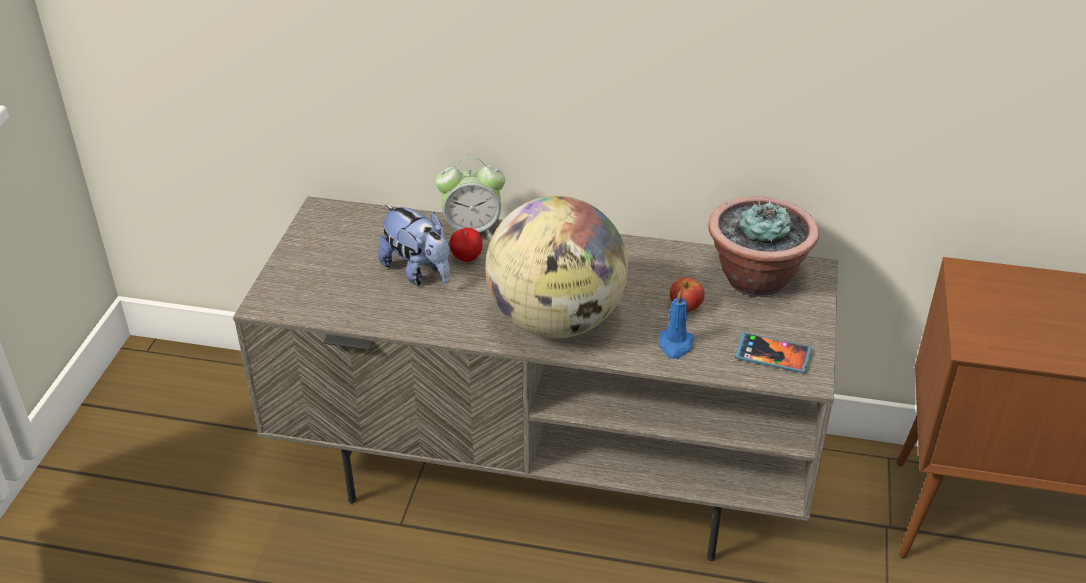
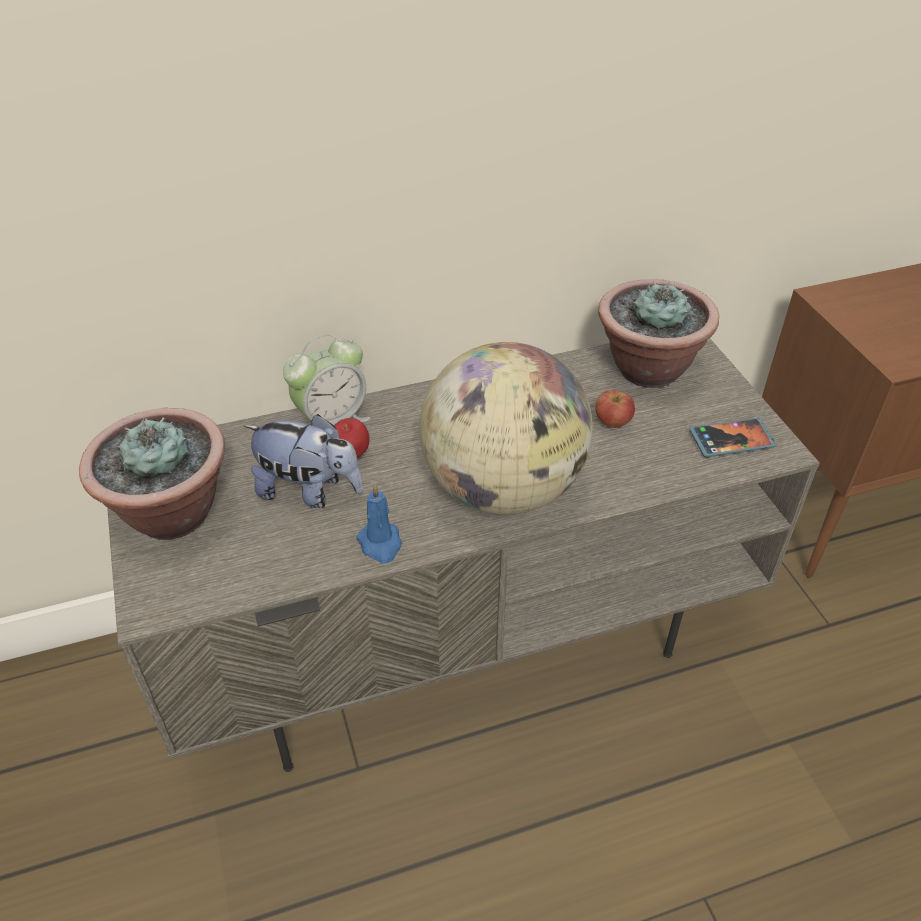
camera: 30 degrees left, 5 degrees up
blue candle [659,290,694,359] -> blue candle moved to [356,483,401,564]
none -> potted plant [79,408,225,540]

